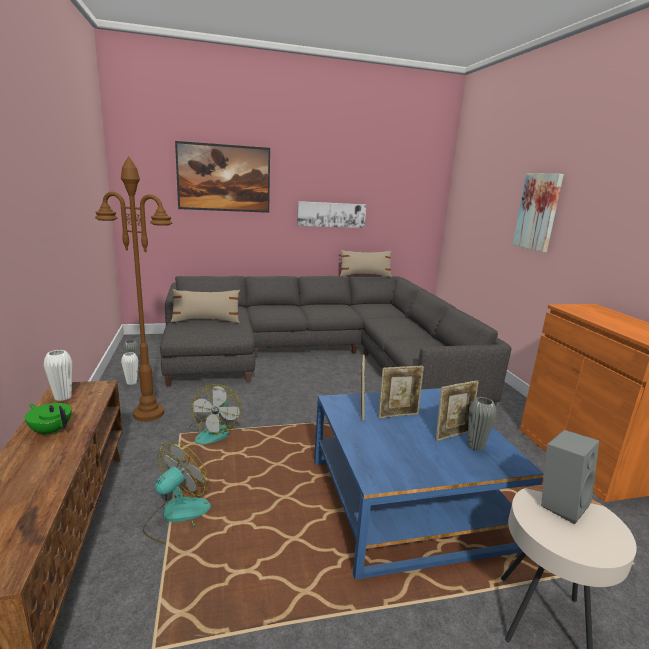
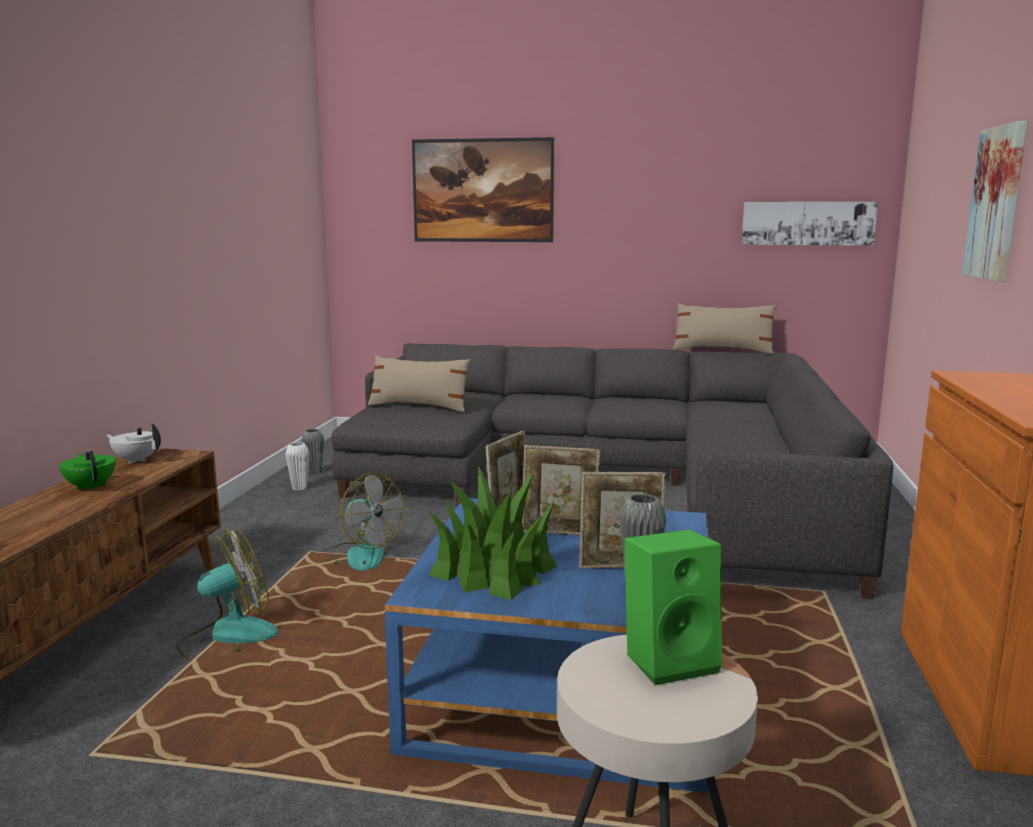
camera: 25 degrees right, 5 degrees down
white vase [44,350,72,401] -> white teapot [106,424,161,464]
brown floor lamp [95,156,173,421] -> none
fan [189,384,242,444] -> fan turned 75 degrees counterclockwise [323,473,405,571]
picture [297,201,366,228] -> picture moved to [742,202,878,246]
grey speaker [541,430,599,524] -> green speaker [625,529,722,685]
none -> potted plant [429,466,557,600]

